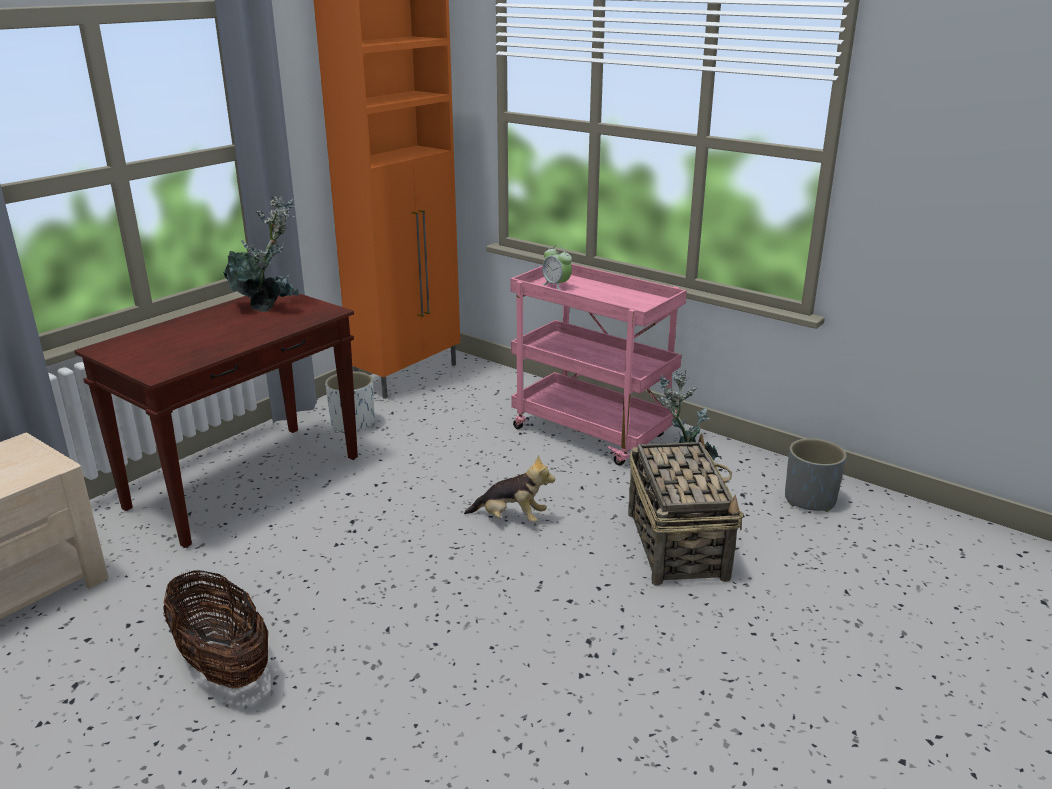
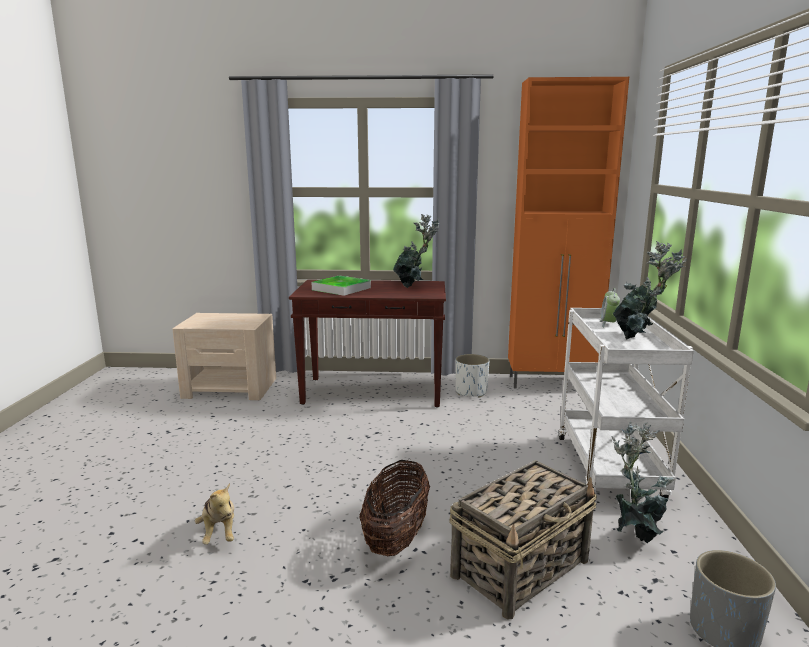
camera: 55 degrees right, 10 degrees down
basket [163,569,268,689] -> basket moved to [359,460,430,557]
plush toy [464,455,555,523] -> plush toy moved to [195,483,234,545]
pink cart [511,264,687,466] -> white cart [559,308,694,498]
none -> tray [312,275,371,296]
none -> potted plant [613,241,687,339]

